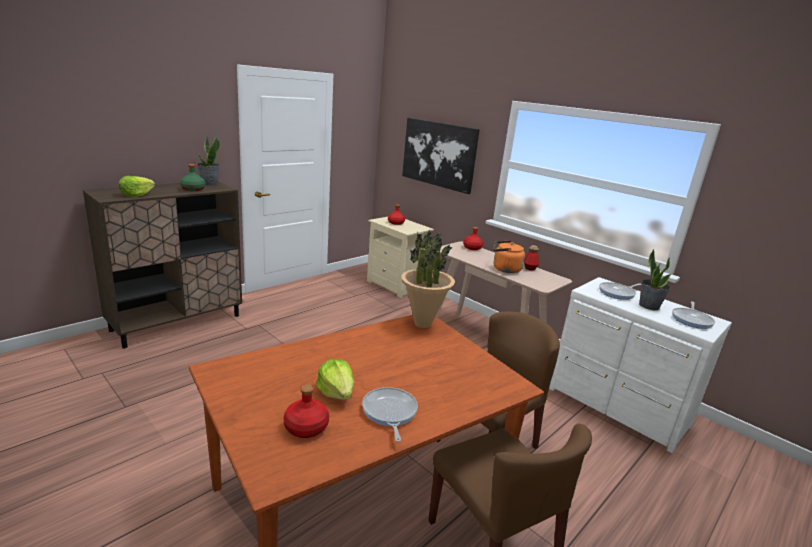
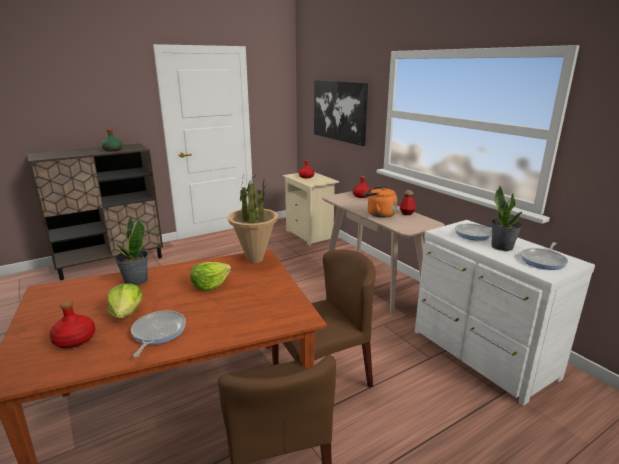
camera: 15 degrees right, 0 degrees up
lettuce [119,176,155,197] -> lettuce moved to [190,262,231,292]
potted plant [197,136,220,185] -> potted plant moved to [115,215,148,285]

